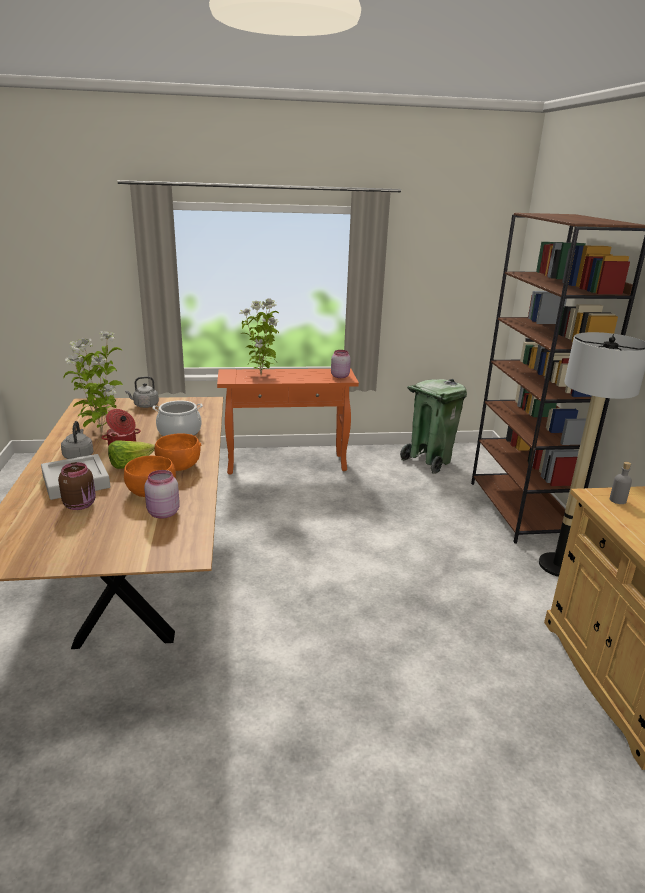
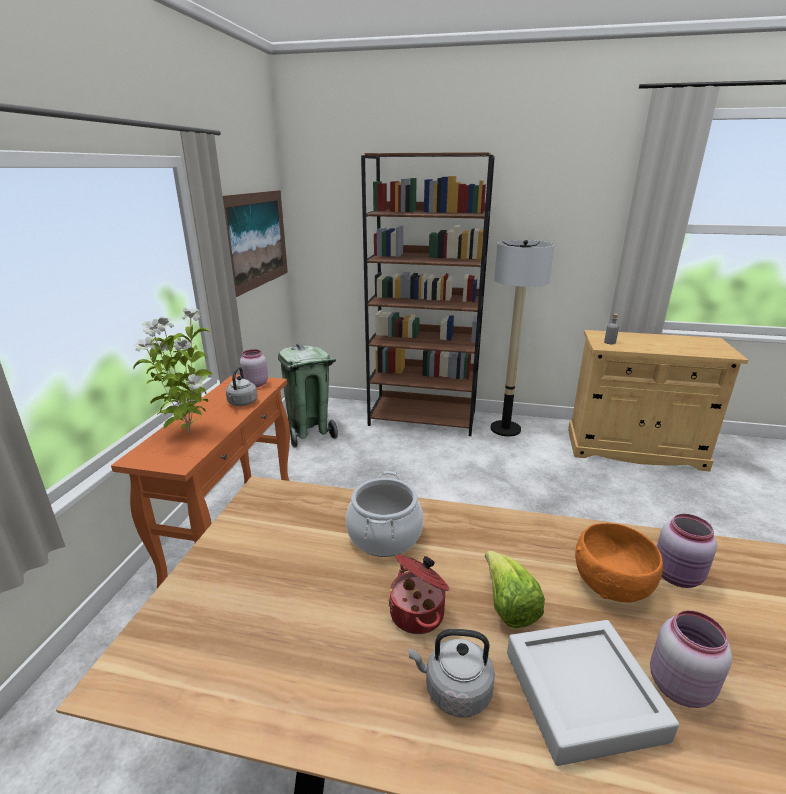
camera: 70 degrees left, 0 degrees up
brown jar [58,462,96,510] -> pink jar [650,610,732,708]
potted plant [63,331,123,433] -> none
grey kettle [125,376,159,408] -> grey kettle moved to [226,367,257,406]
orange bowl [154,433,201,471] -> none
none -> picture [223,190,288,297]

